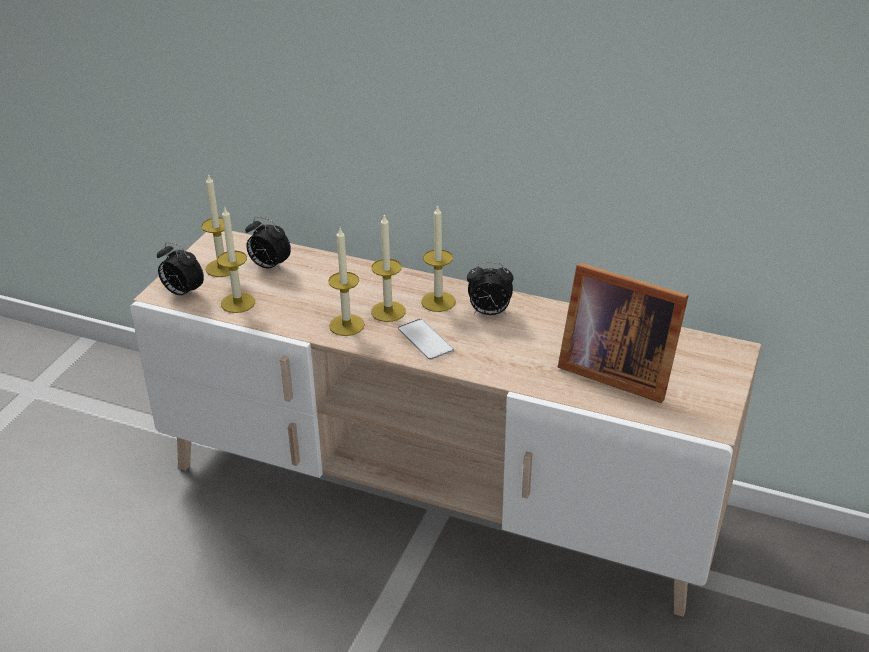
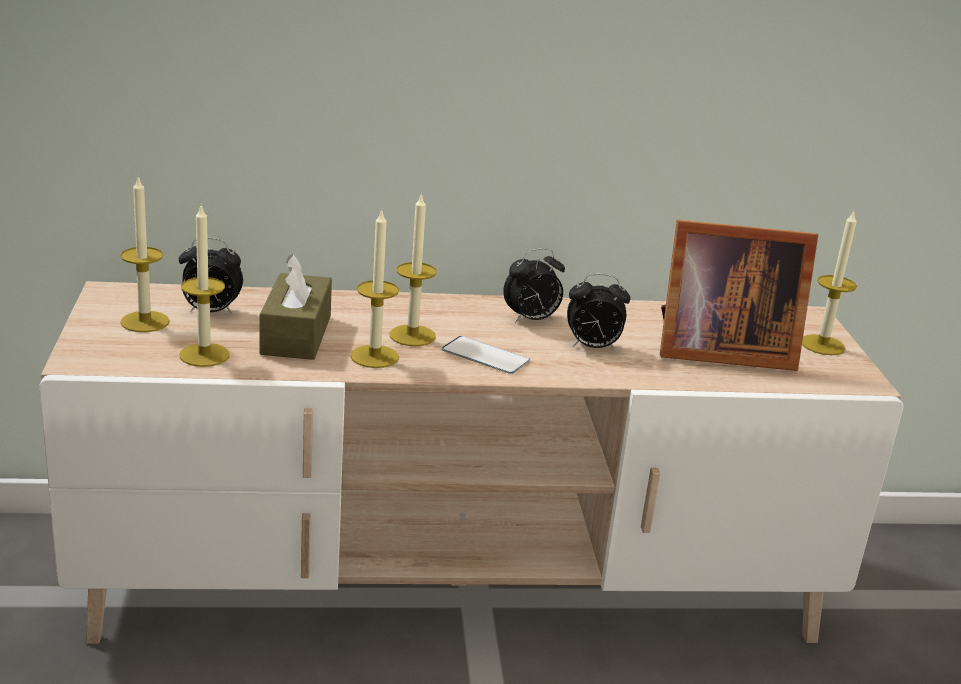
camera: 30 degrees left, 10 degrees down
alarm clock [157,242,204,298] -> alarm clock moved to [567,274,630,350]
candle [421,204,456,312] -> candle moved to [802,211,857,355]
none -> brown tissue box [259,254,332,360]

